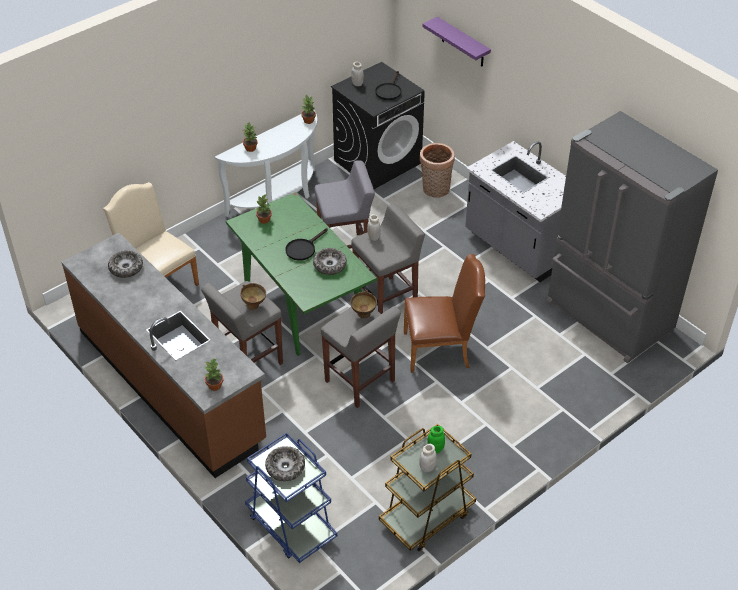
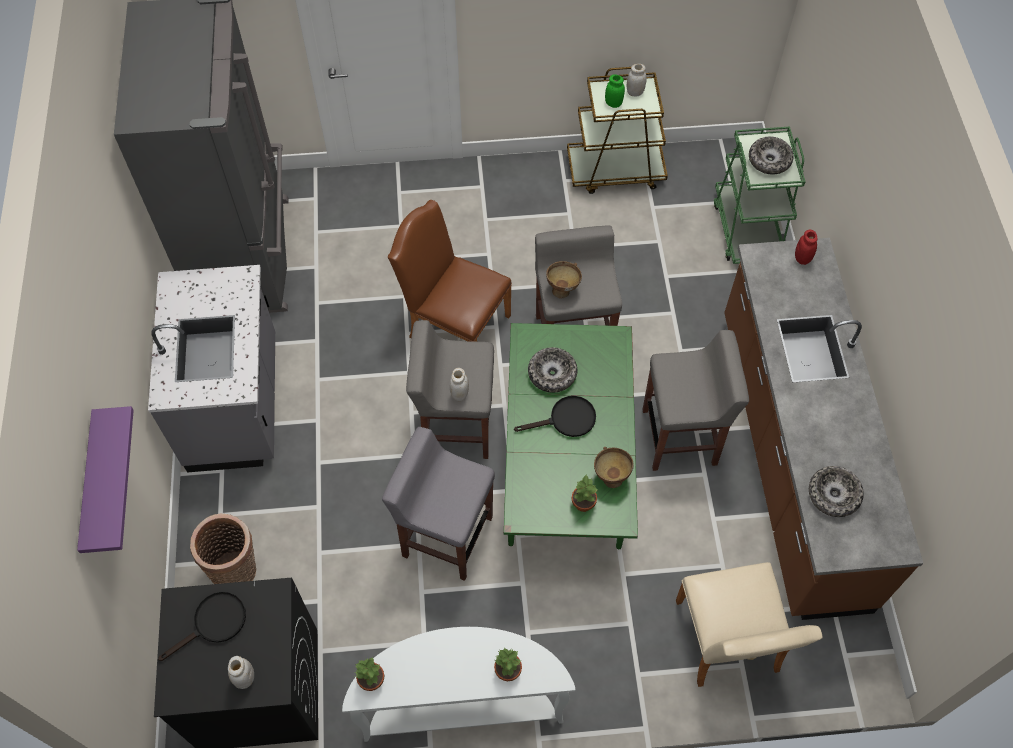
camera: 145 degrees left, 15 degrees up
potted plant [204,358,223,391] -> red jar [795,230,818,265]
brown bowl [240,283,266,310] -> brown bowl moved to [594,447,634,488]
blue cart [245,432,337,563] -> green cart [714,127,805,264]

